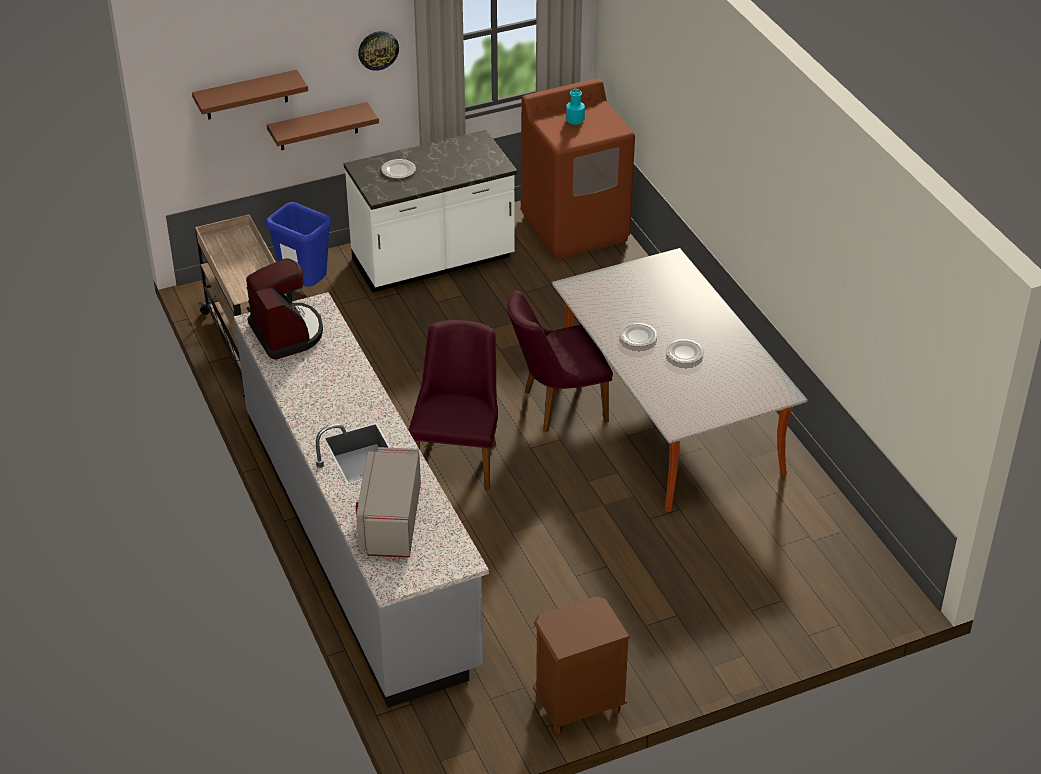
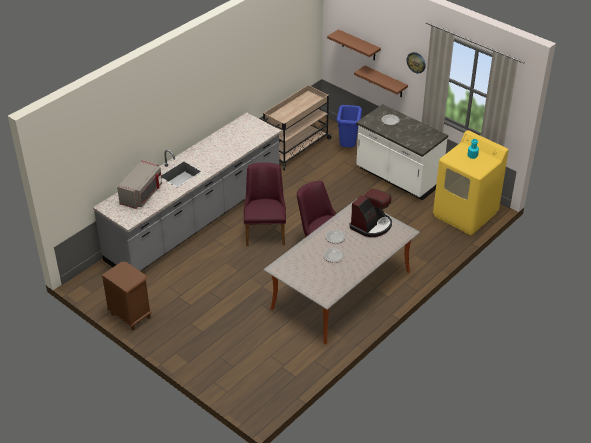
camera: 65 degrees right, 0 degrees up
coffee machine [246,258,323,360] -> coffee machine moved to [349,189,392,237]
grey microwave [356,447,421,558] -> grey microwave turned 135 degrees clockwise [117,160,162,209]
purple chair [409,320,498,490] -> purple chair turned 75 degrees counterclockwise [244,163,286,246]
brown washing machine [521,78,635,259] -> yellow washing machine [433,130,509,235]

